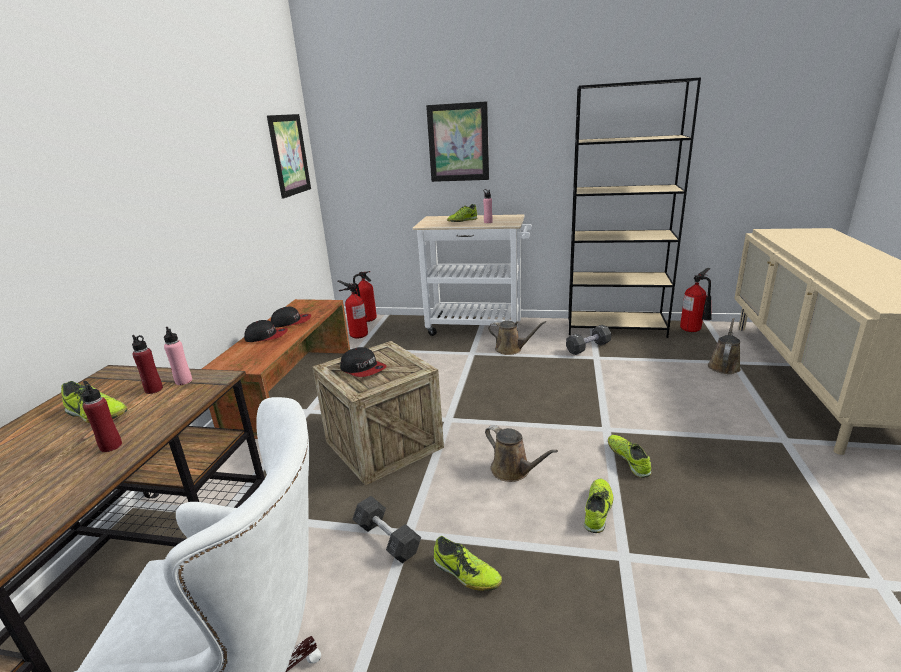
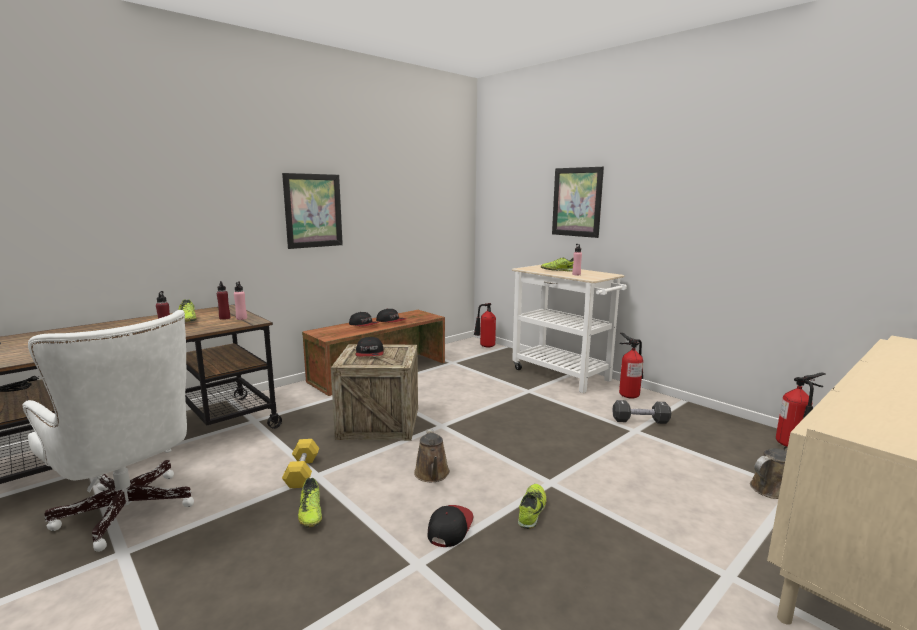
camera: 35 degrees right, 10 degrees down
picture [267,114,311,199] -> picture moved to [282,173,343,249]
fire extinguisher [337,280,368,339] -> fire extinguisher moved to [619,333,643,399]
grey dumbbell [353,496,421,563] -> yellow dumbbell [282,439,319,488]
brown watering can [488,321,546,355] -> none
beige bookcase [568,77,701,338] -> none
shoe [584,479,613,533] -> cap [428,505,473,547]

